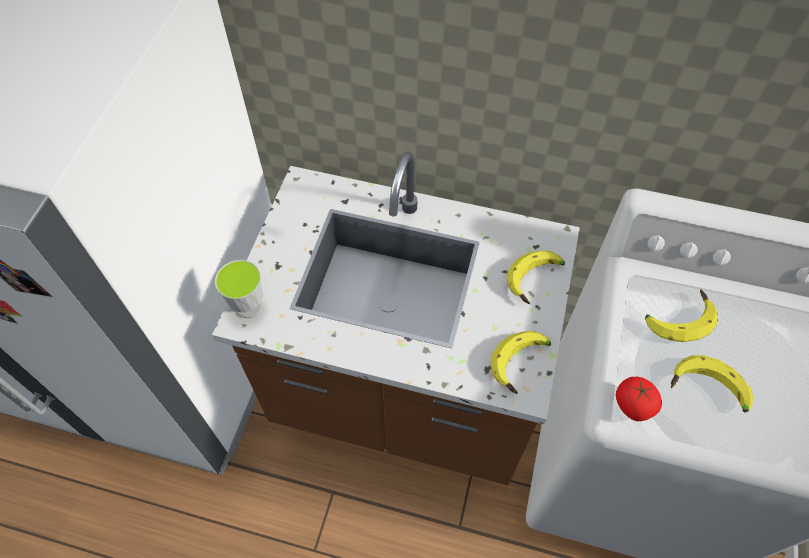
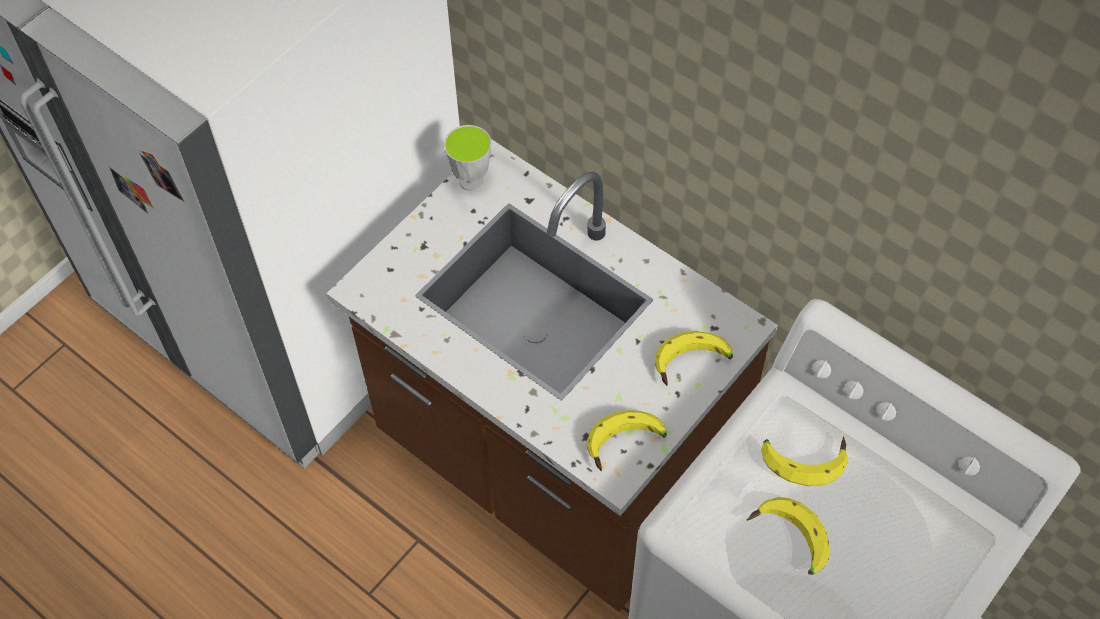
camera: 25 degrees right, 0 degrees up
cup [215,260,263,318] -> cup moved to [444,125,491,191]
tomato [616,377,662,421] -> none

